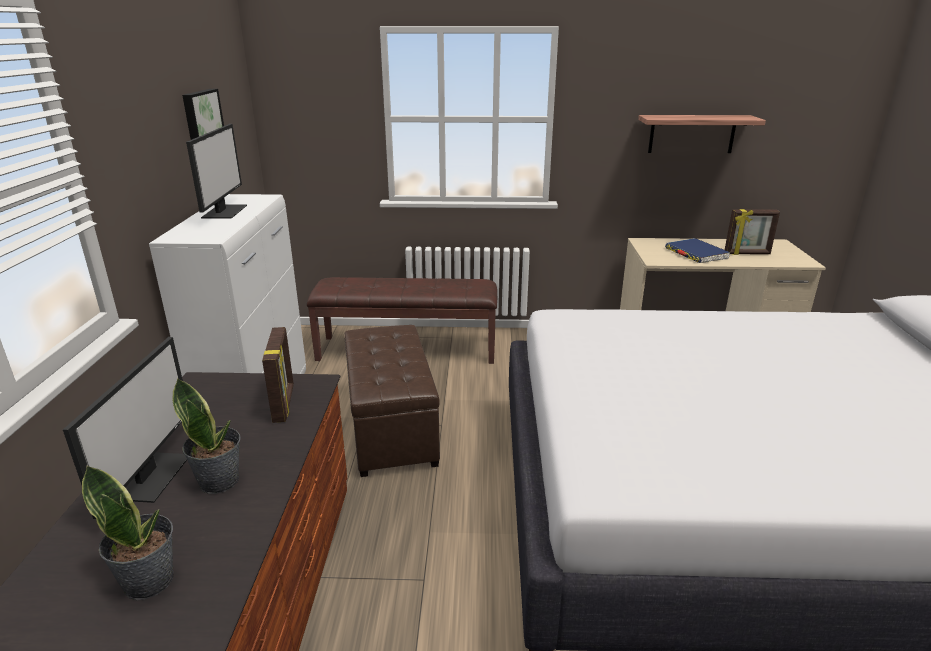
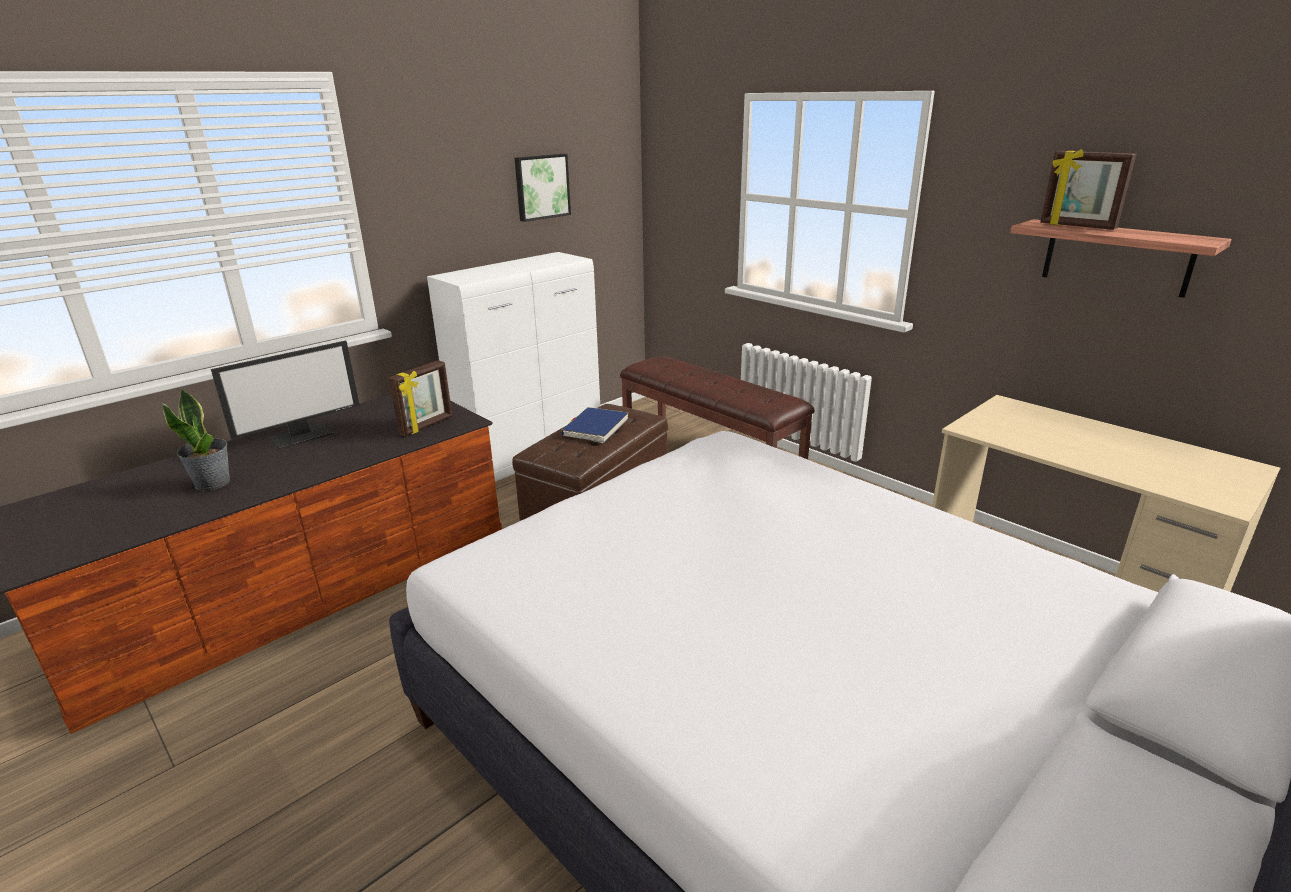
camera: 45 degrees right, 0 degrees up
potted plant [172,378,240,494] -> none
monitor [186,124,247,219] -> none
blue book [665,238,731,263] -> blue book moved to [561,407,628,443]
picture frame [725,209,780,255] -> picture frame moved to [1040,149,1136,230]

